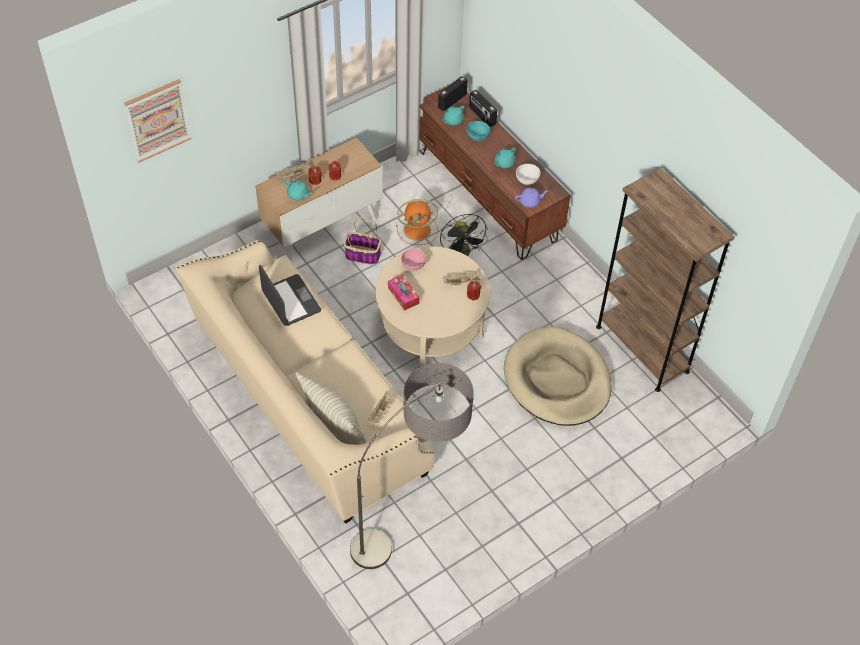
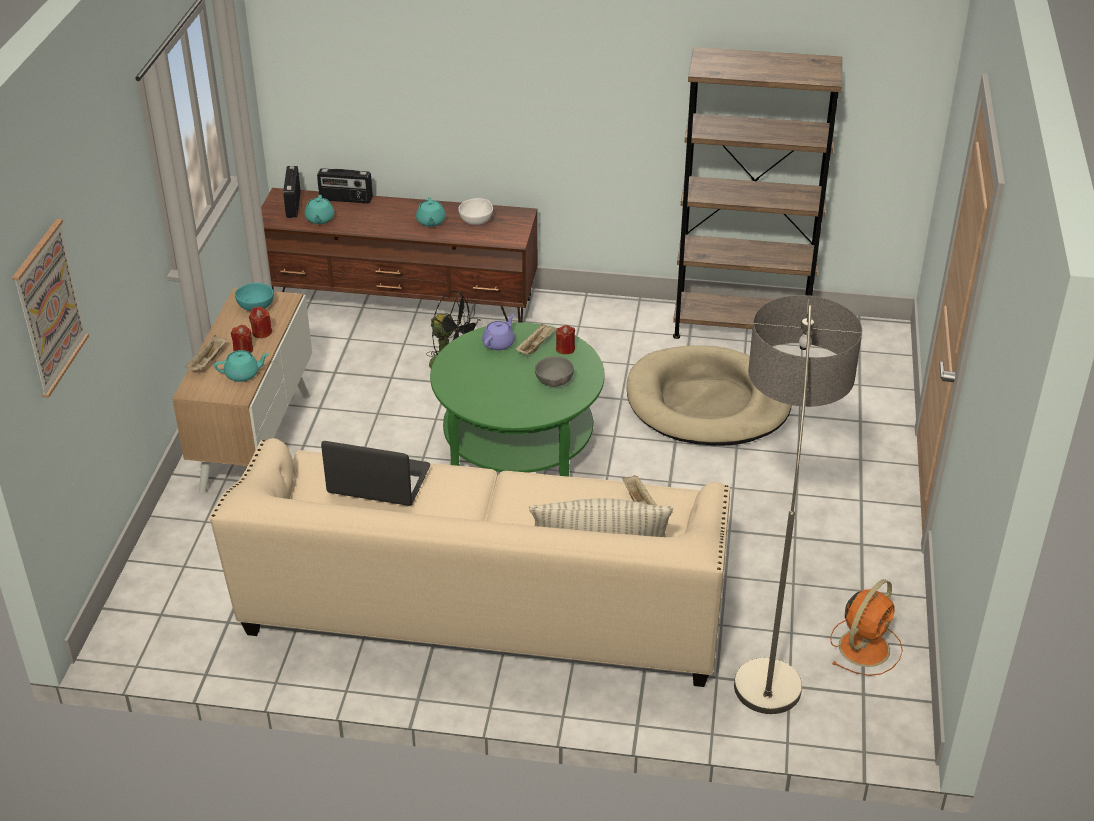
camera: 45 degrees left, 15 degrees down
basket [344,217,381,265] -> none
beige coffee table [375,246,490,367] -> green coffee table [430,322,605,477]
tissue box [388,274,419,311] -> none
orange fan [396,199,438,245] -> orange fan moved to [830,579,903,676]
pink bowl [401,248,427,271] -> none
turquoise bowl [467,121,490,141] -> turquoise bowl moved to [235,283,274,311]
purple teapot [515,188,548,208] -> purple teapot moved to [482,314,515,351]
none -> grey bowl [535,356,574,387]

